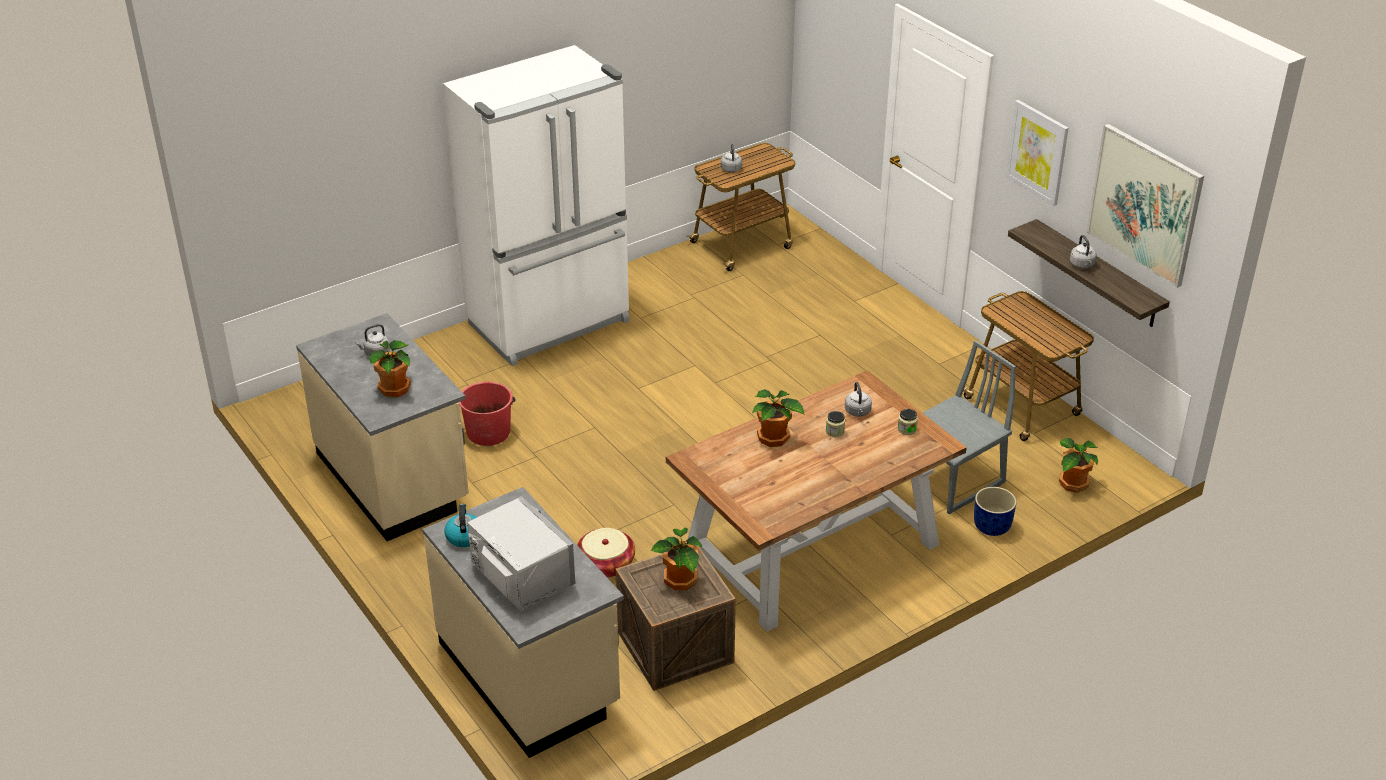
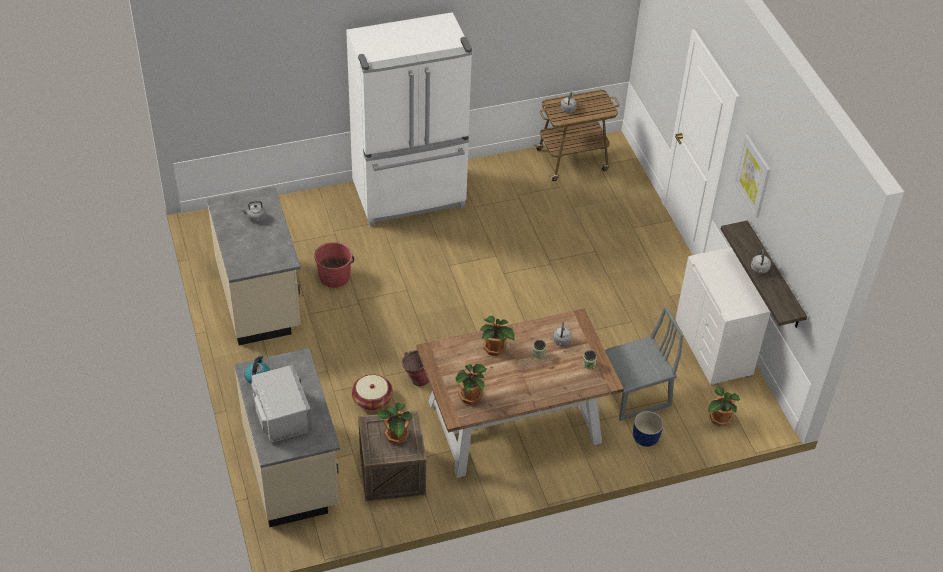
camera: 15 degrees right, 10 degrees up
potted plant [369,340,411,397] -> potted plant moved to [456,364,487,405]
cart [963,291,1094,441] -> white dresser [675,247,770,386]
picture [1086,124,1204,288] -> none
none -> bucket [402,350,429,386]

